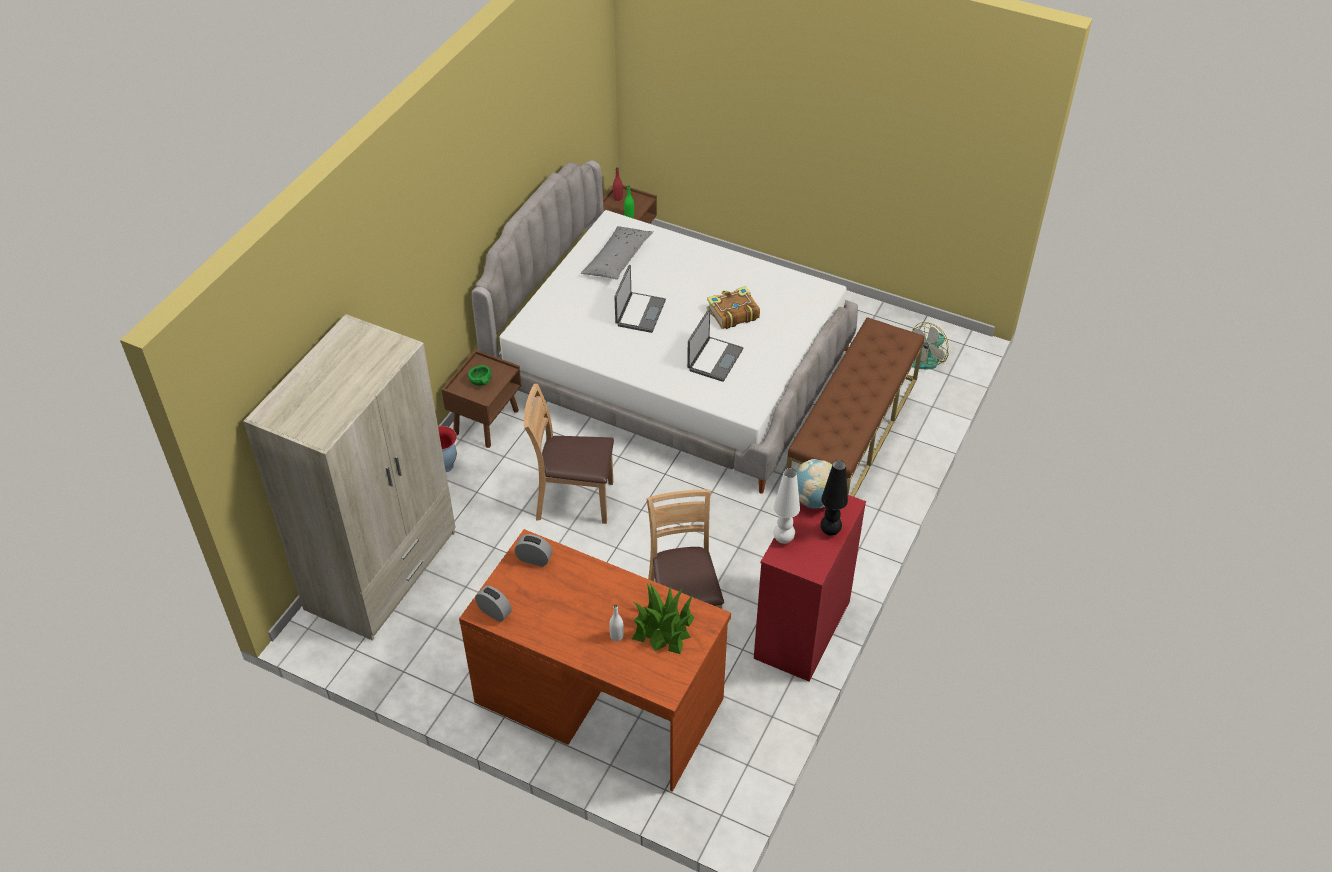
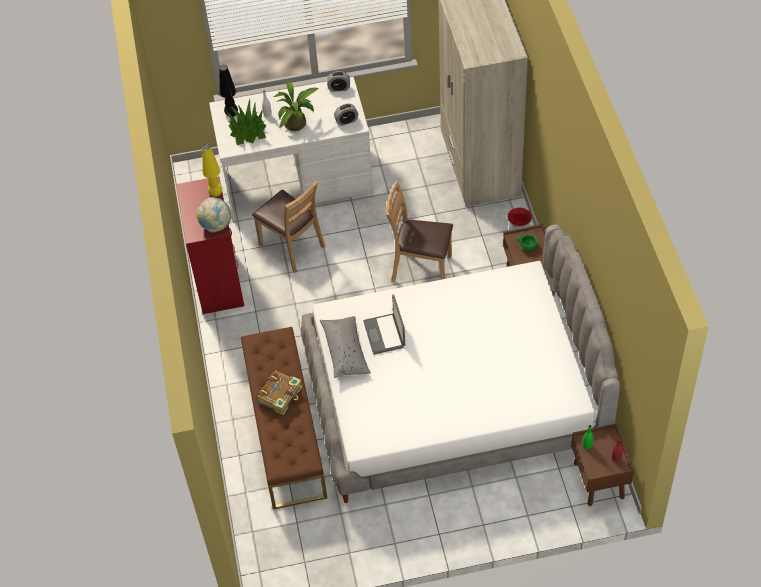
camera: 145 degrees right, 5 degrees up
brown desk [459,529,731,792] -> white desk [209,77,373,221]
brown chair [524,384,614,524] -> brown chair turned 135 degrees counterclockwise [386,181,453,282]
grey pillow [581,226,653,280] -> grey pillow moved to [320,316,371,378]
laptop [614,265,666,333] -> none
book [707,286,760,329] -> book moved to [257,370,302,415]
white table lamp [773,468,800,544] -> yellow table lamp [202,144,222,197]
black table lamp [820,460,848,536] -> black table lamp moved to [219,65,238,117]
fan [912,322,949,369] -> none
none -> potted plant [274,82,320,131]

